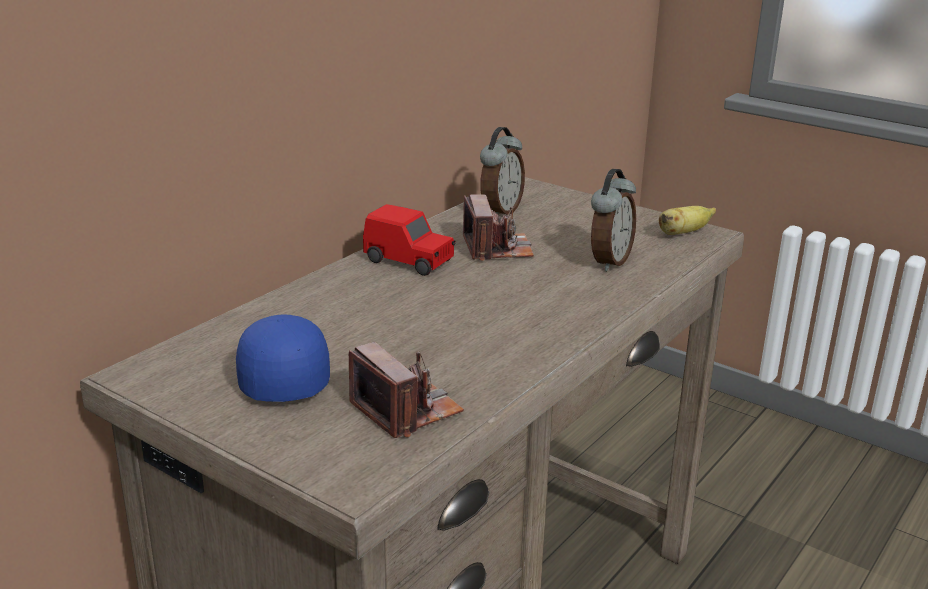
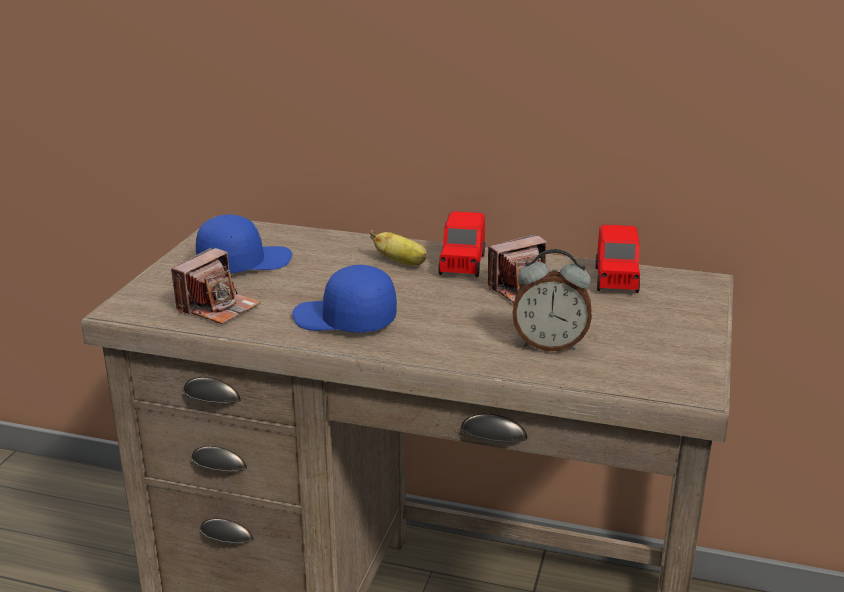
camera: 70 degrees right, 0 degrees up
alarm clock [480,127,525,215] -> red toy car [595,225,640,293]
banana [659,206,716,235] -> banana moved to [370,230,428,266]
none -> blue cap [292,265,397,333]

